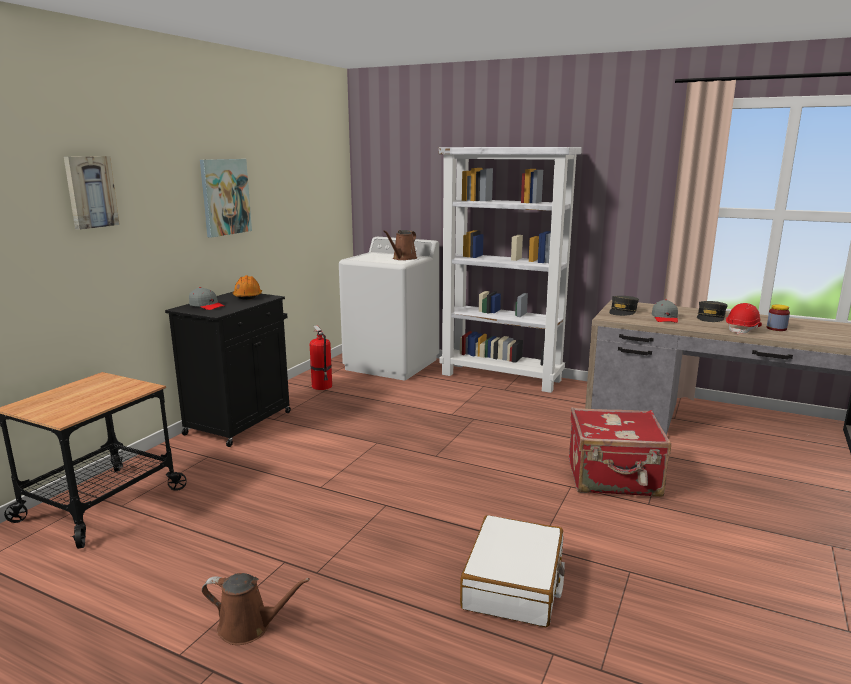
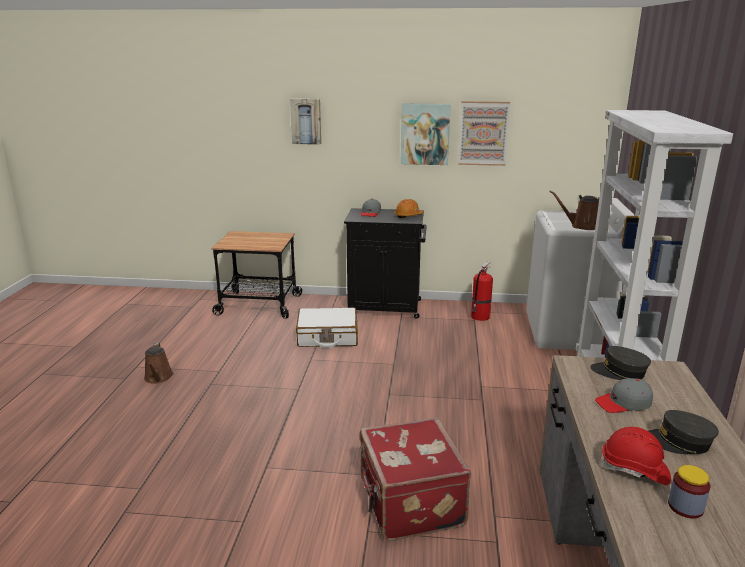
camera: 70 degrees right, 5 degrees up
white suitcase [460,515,565,627] -> white suitcase moved to [296,308,358,348]
none -> picture [458,101,510,166]

